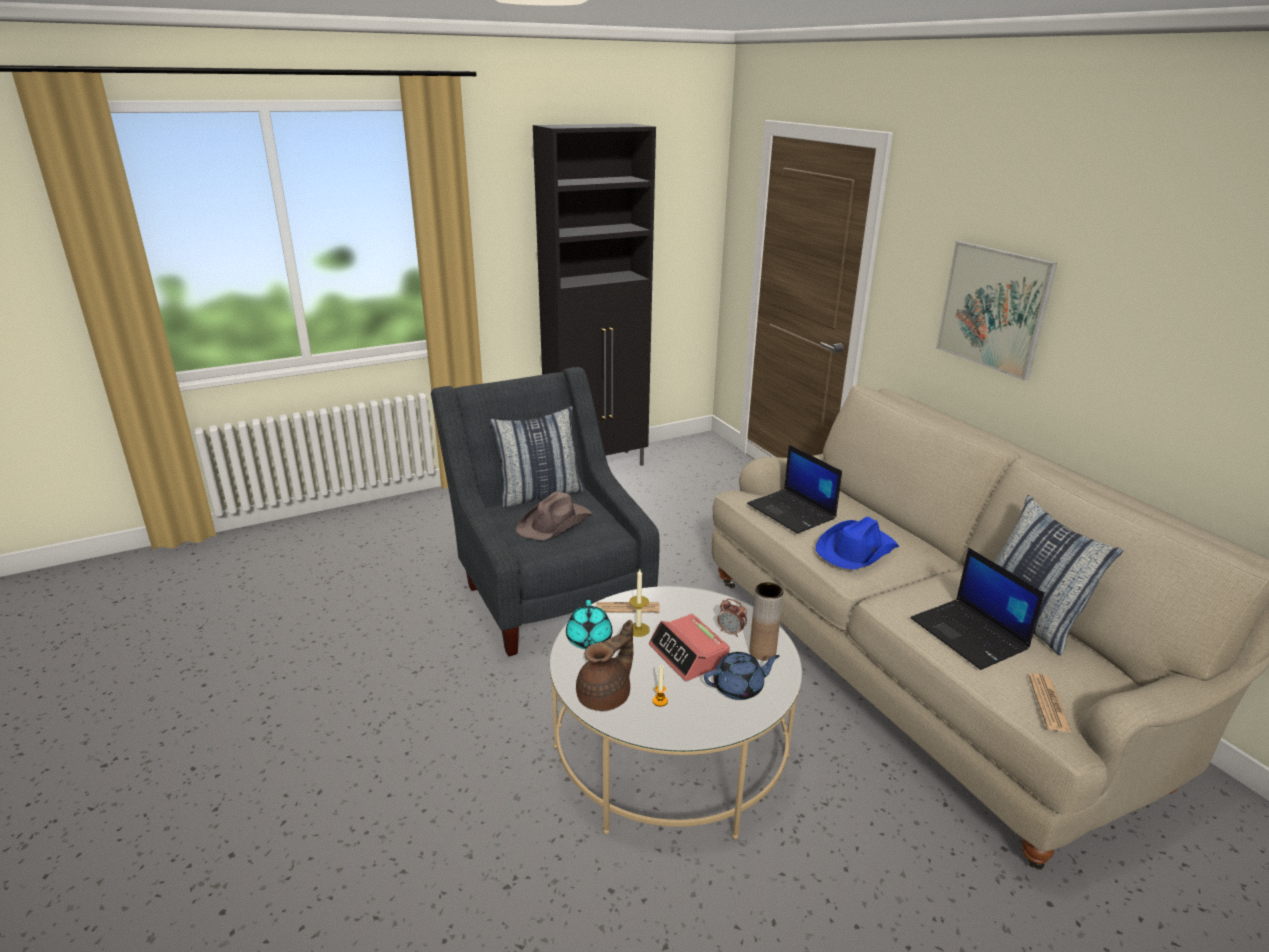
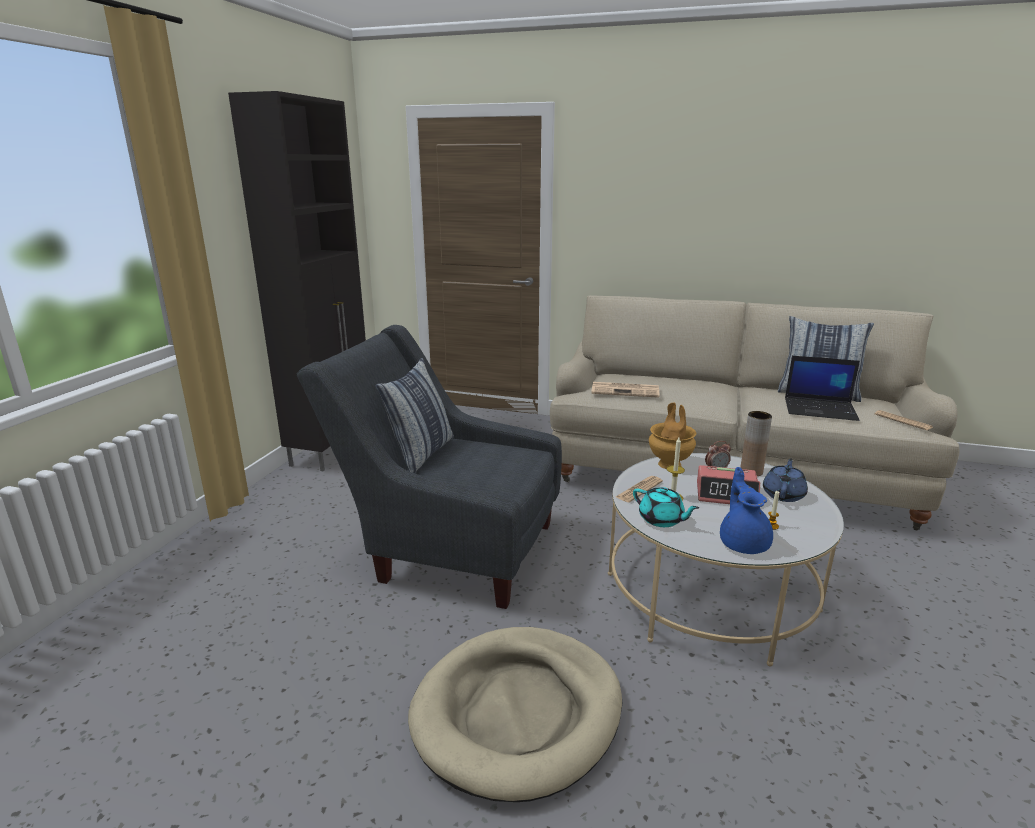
camera: 45 degrees left, 5 degrees down
brown hat [516,492,592,540] -> none
brown teapot [576,620,633,711] -> blue teapot [720,467,773,554]
laptop [747,445,842,534] -> newspaper [591,382,659,398]
blue hat [816,517,899,570] -> none
picture [936,241,1057,381] -> none
none -> beige dog bed [408,627,622,802]
none -> brown vase [649,402,696,469]

